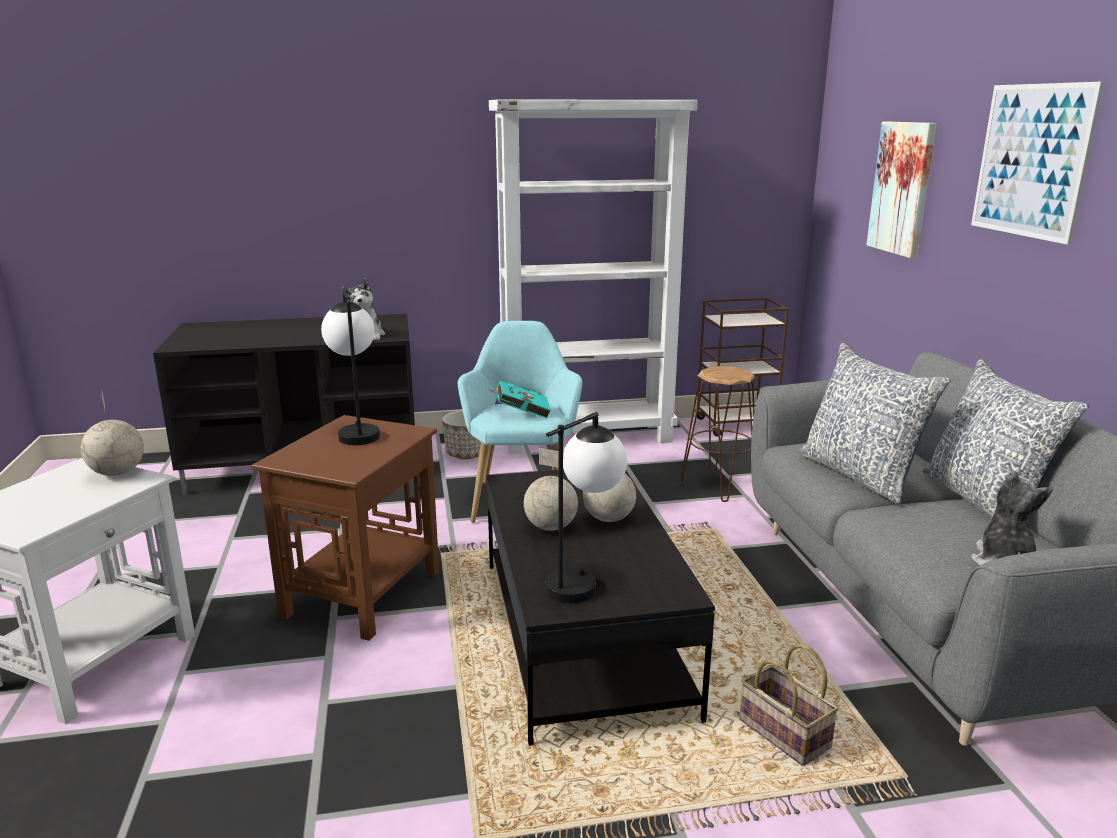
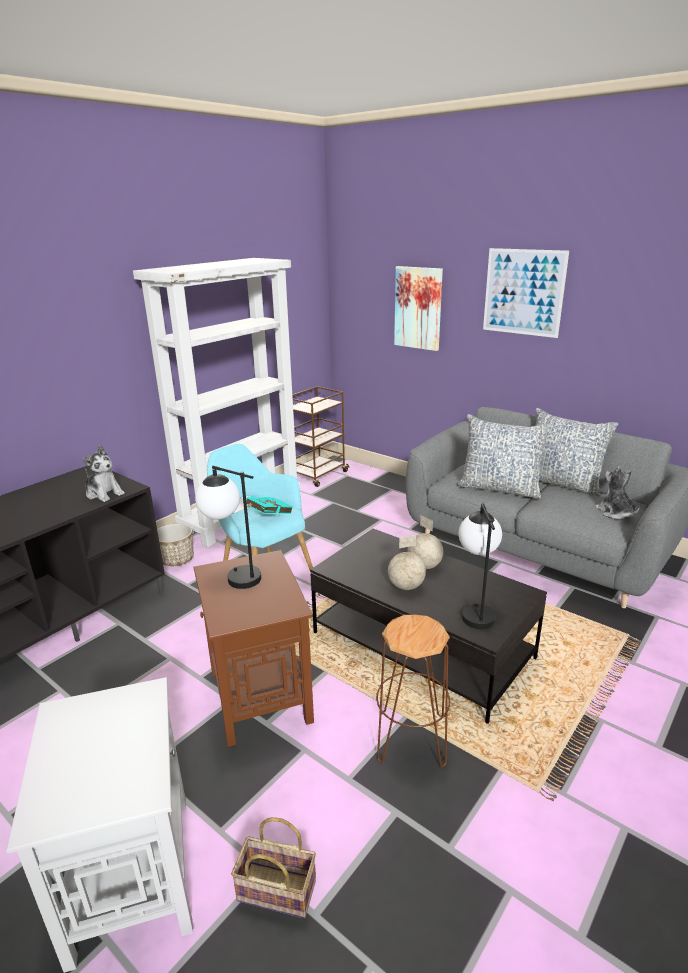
camera: 40 degrees left, 5 degrees up
globe [81,392,144,476] -> none
brown stool [680,366,755,502] -> brown stool moved to [376,615,450,767]
basket [739,644,839,766] -> basket moved to [231,817,316,918]

